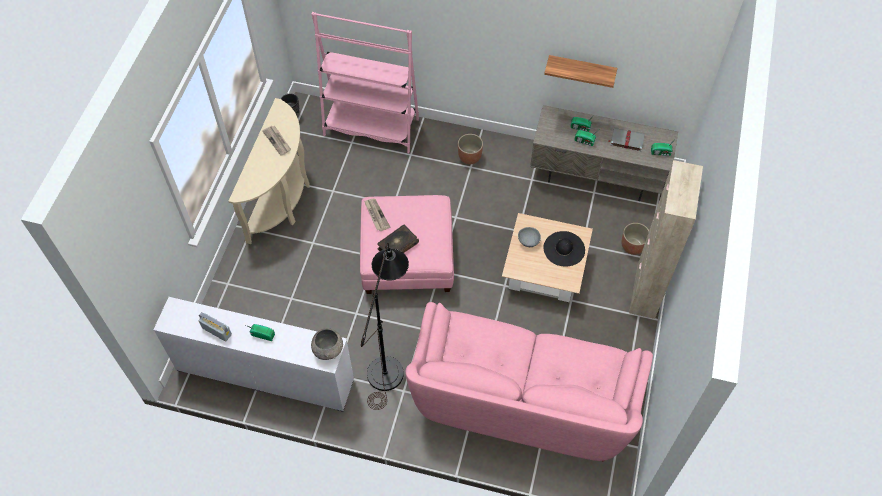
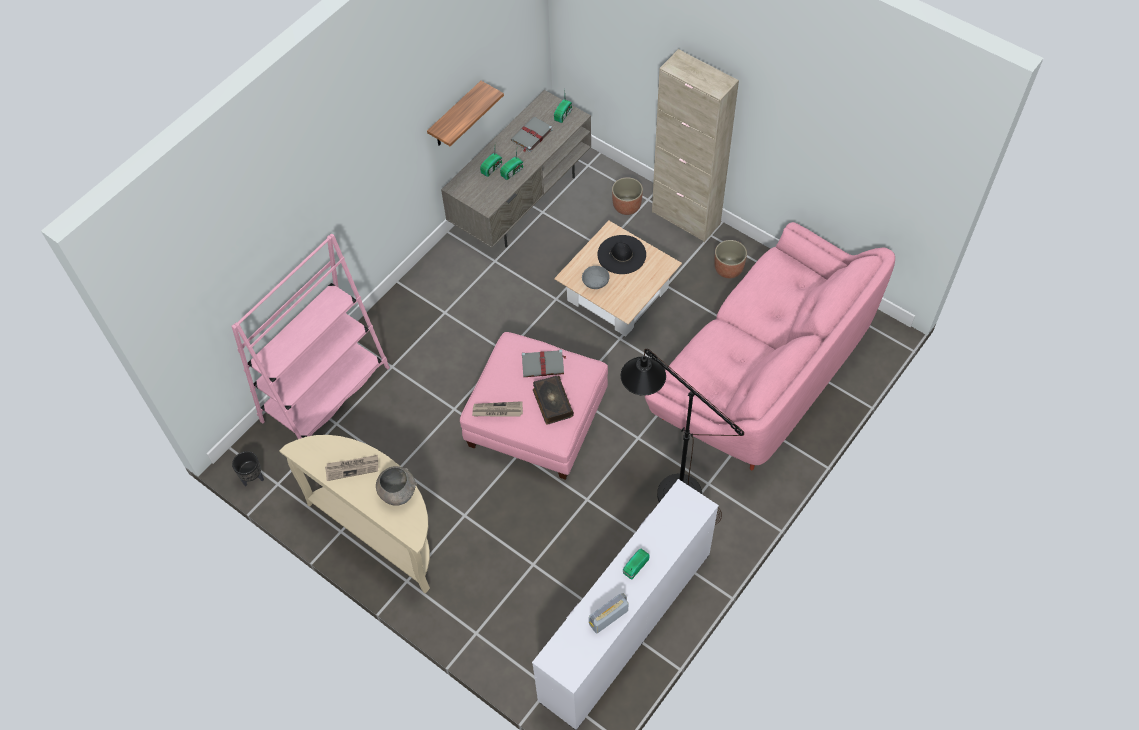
camera: 65 degrees left, 0 degrees up
grey bowl [311,328,343,360] -> grey bowl moved to [376,466,417,506]
planter [458,134,483,164] -> planter moved to [714,240,747,278]
none -> grey book [522,350,566,377]

